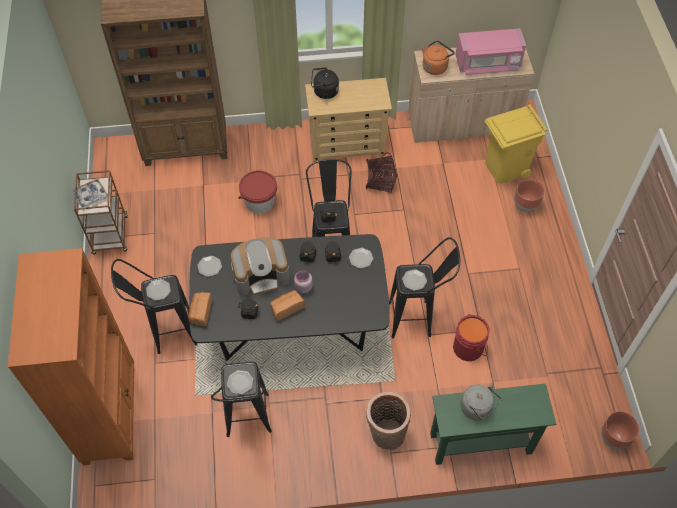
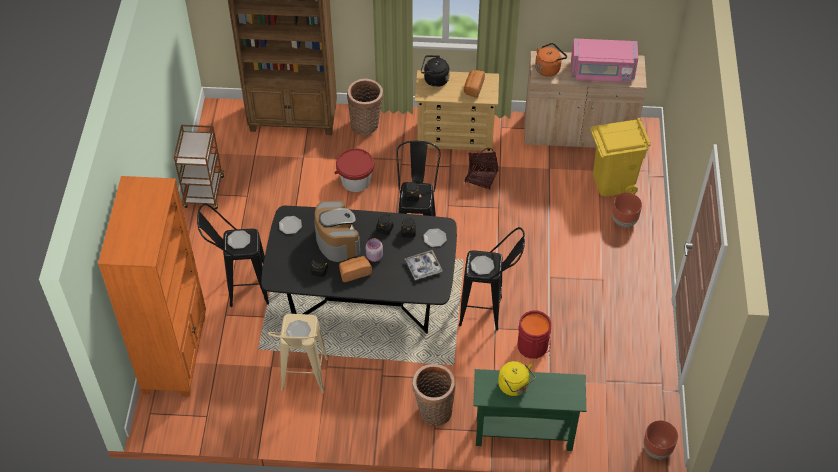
camera: 10 degrees right, 5 degrees down
tray [72,179,108,208] -> tray moved to [405,250,443,280]
bread [188,292,212,327] -> bread moved to [464,70,485,98]
black stool [211,362,272,437] -> beige stool [268,314,328,393]
coffee machine [230,237,290,296] -> coffee machine turned 105 degrees counterclockwise [315,201,360,262]
grey kettle [461,384,502,421] -> yellow kettle [498,361,536,396]
none -> basket [347,79,384,136]

